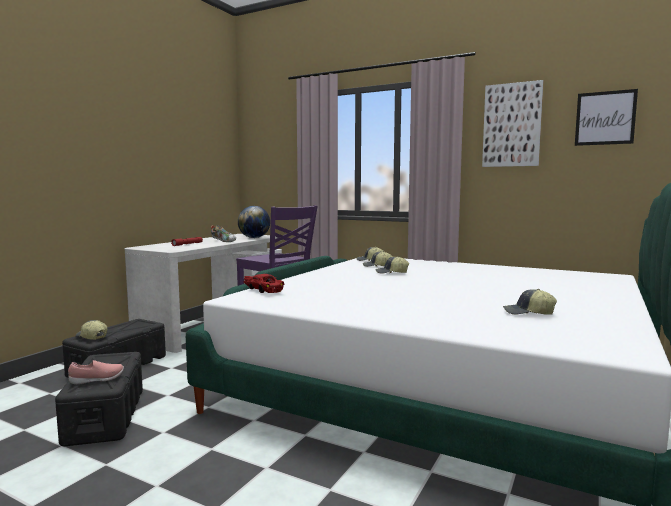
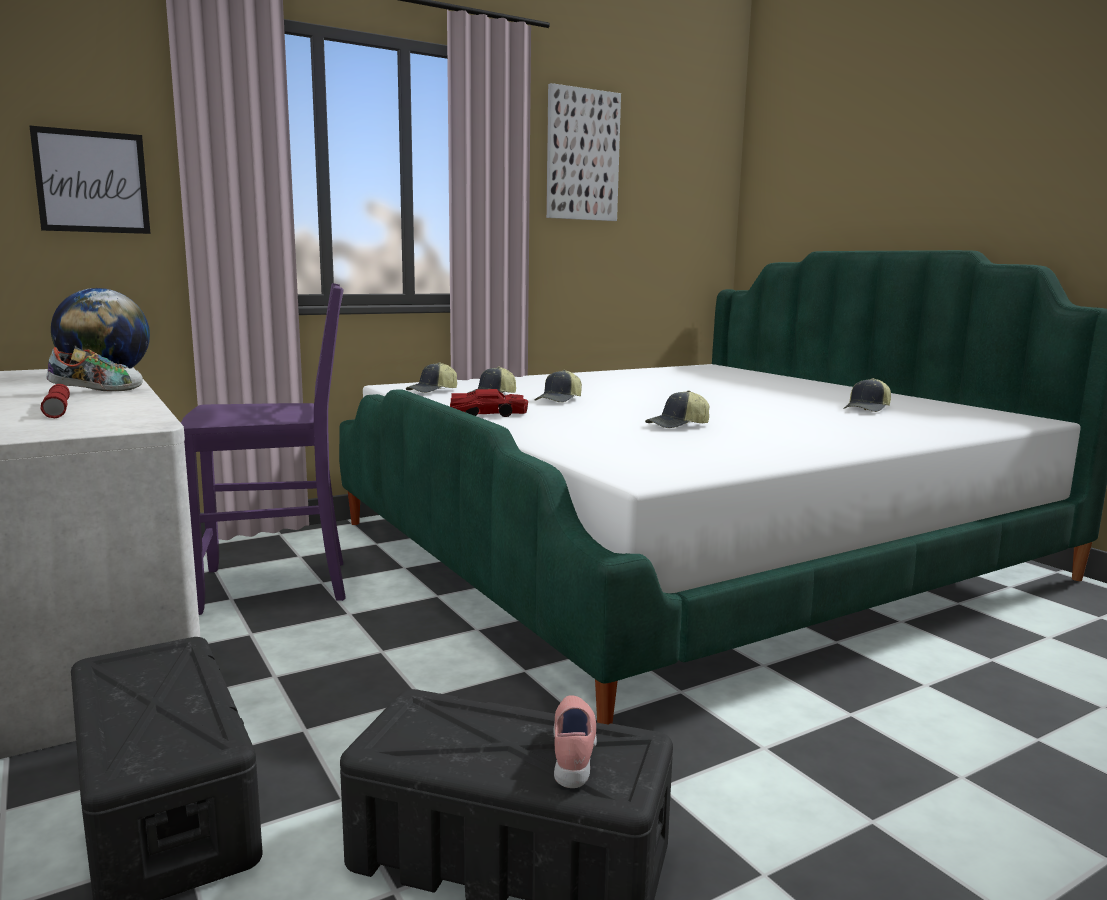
camera: 60 degrees left, 5 degrees up
cap [76,320,107,340] -> cap moved to [645,390,709,428]
red toy car [243,274,284,293] -> red toy car moved to [450,389,528,417]
picture [575,89,638,146] -> picture moved to [29,125,151,234]

